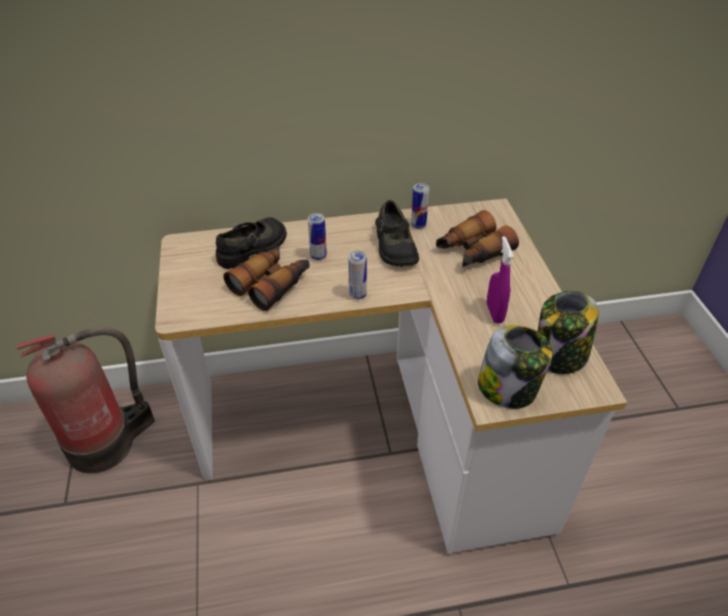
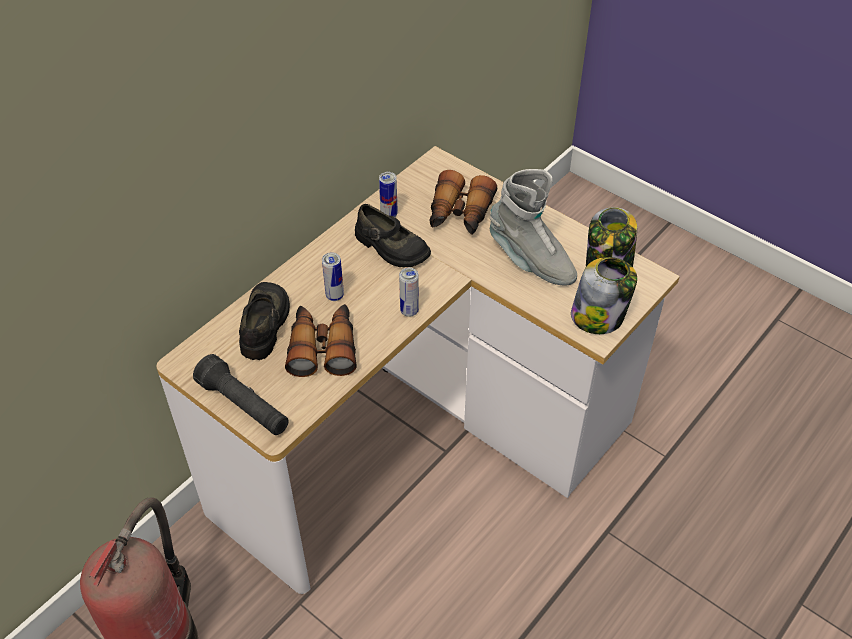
camera: 40 degrees left, 5 degrees up
purple spray bottle [487,236,513,324] -> grey boot [490,169,577,286]
none -> black flashlight [193,354,289,435]

